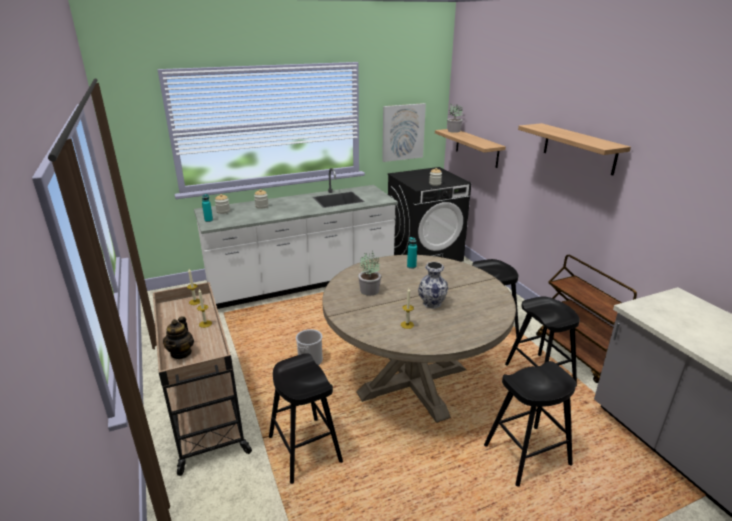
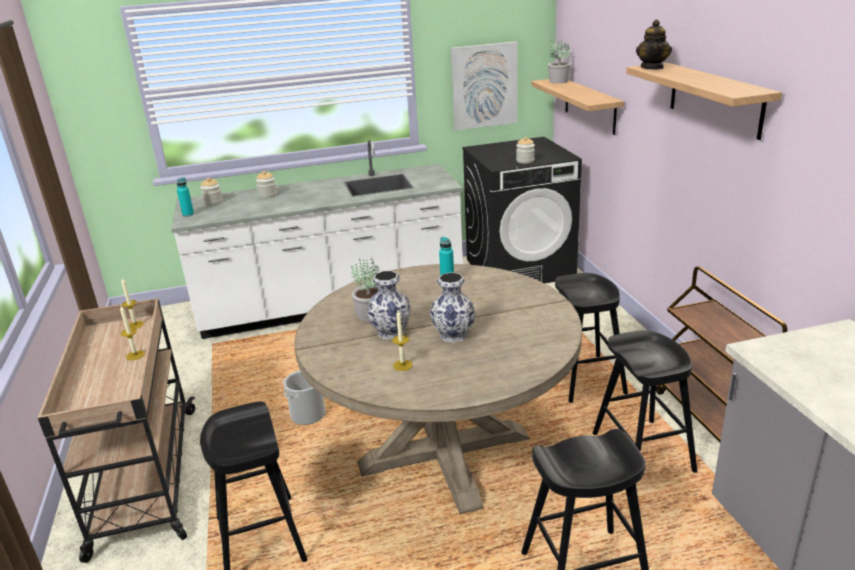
camera: 10 degrees right, 0 degrees up
teapot [163,316,194,359] -> teapot moved to [636,20,672,70]
none -> vase [367,271,411,339]

